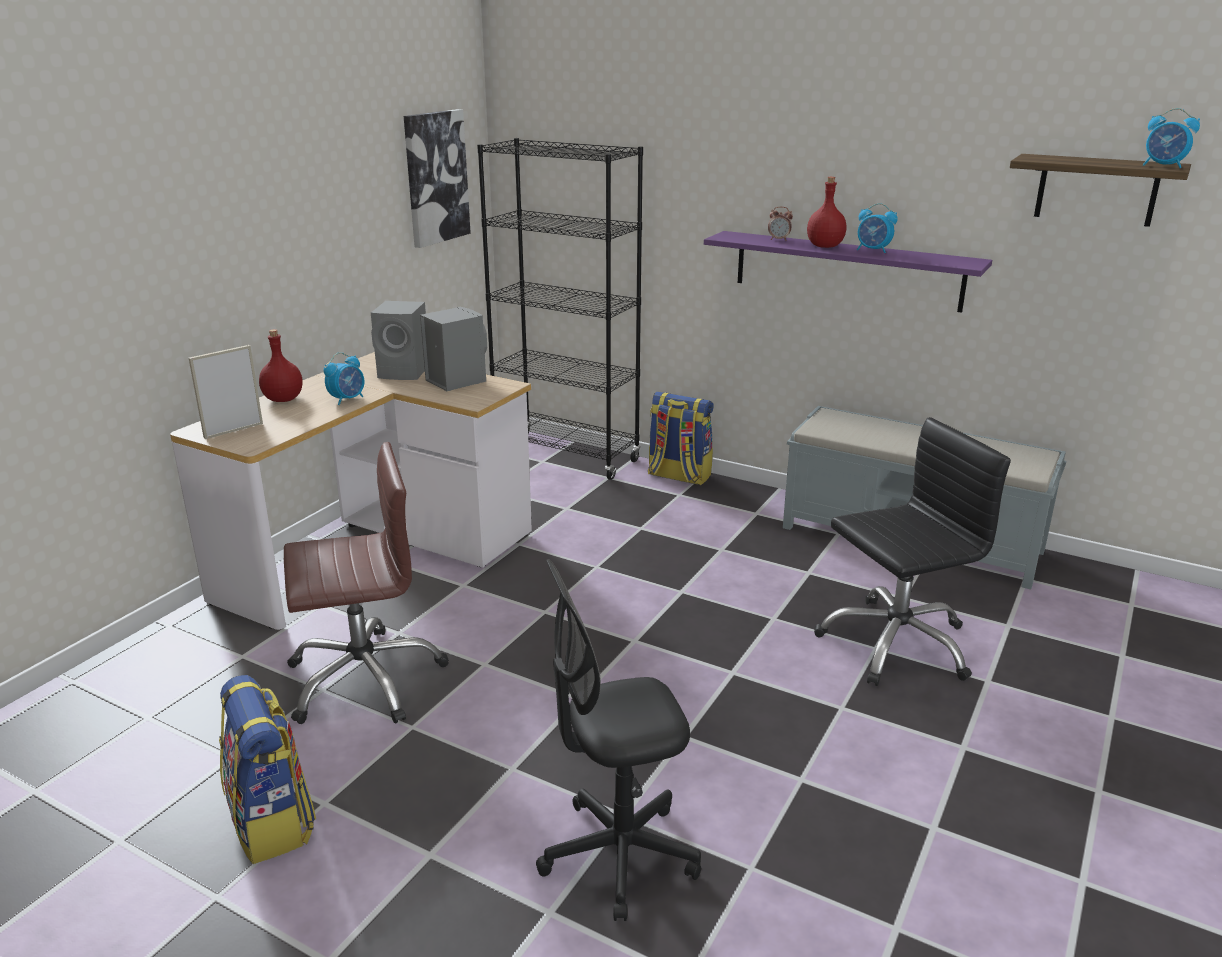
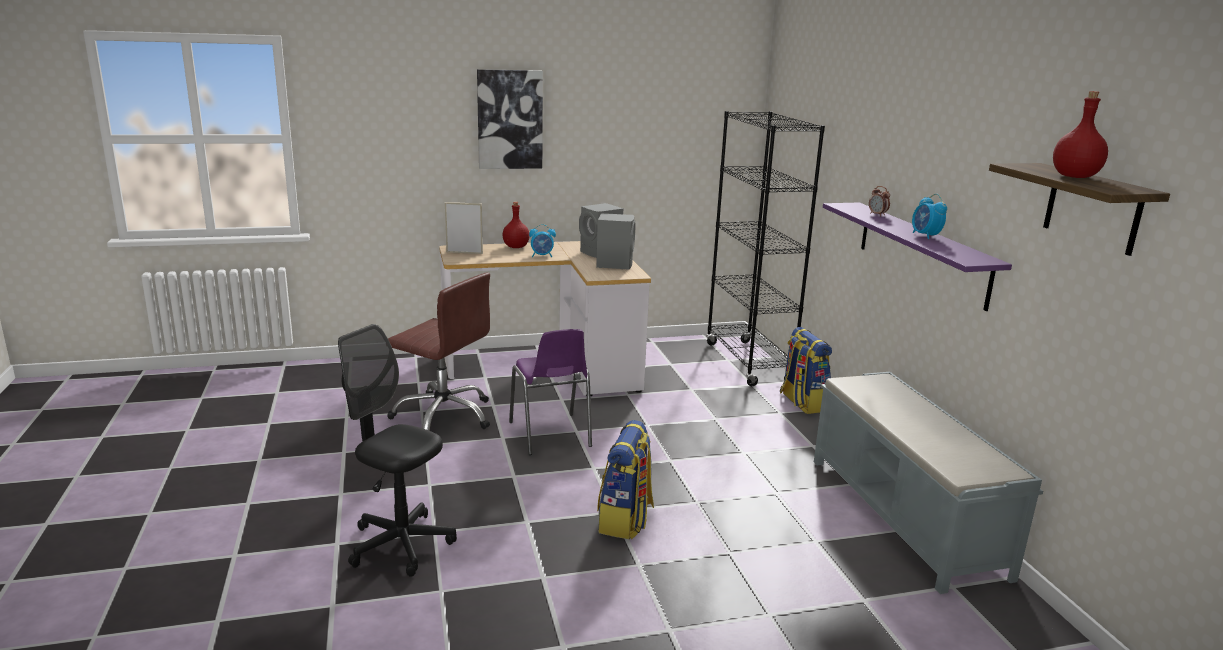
camera: 45 degrees right, 5 degrees down
backpack [219,675,316,864] -> backpack moved to [597,420,654,540]
picture [404,109,471,248] -> picture moved to [477,69,543,169]
red bottle [807,177,846,248] -> red bottle moved to [1053,91,1108,178]
black office chair [814,417,1011,686] -> none
alarm clock [1143,108,1200,168] -> none
none -> purple chair [509,329,592,455]

